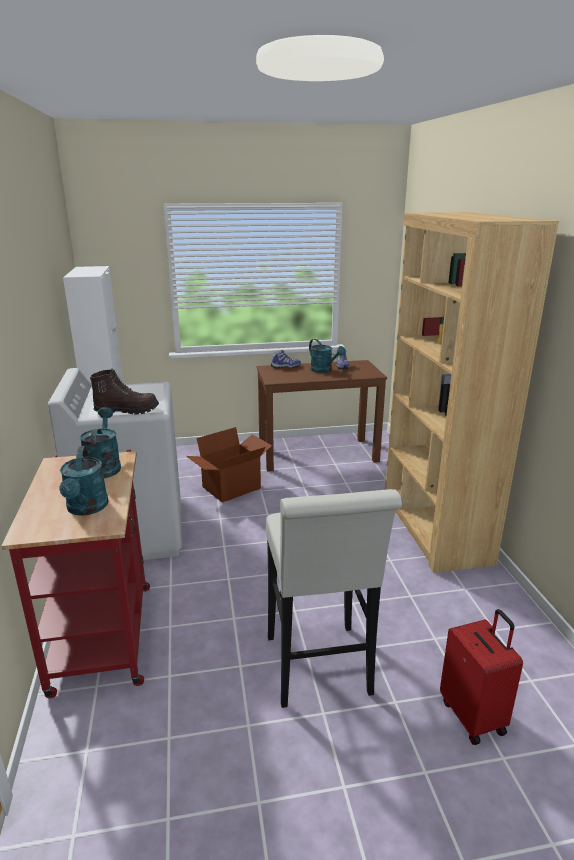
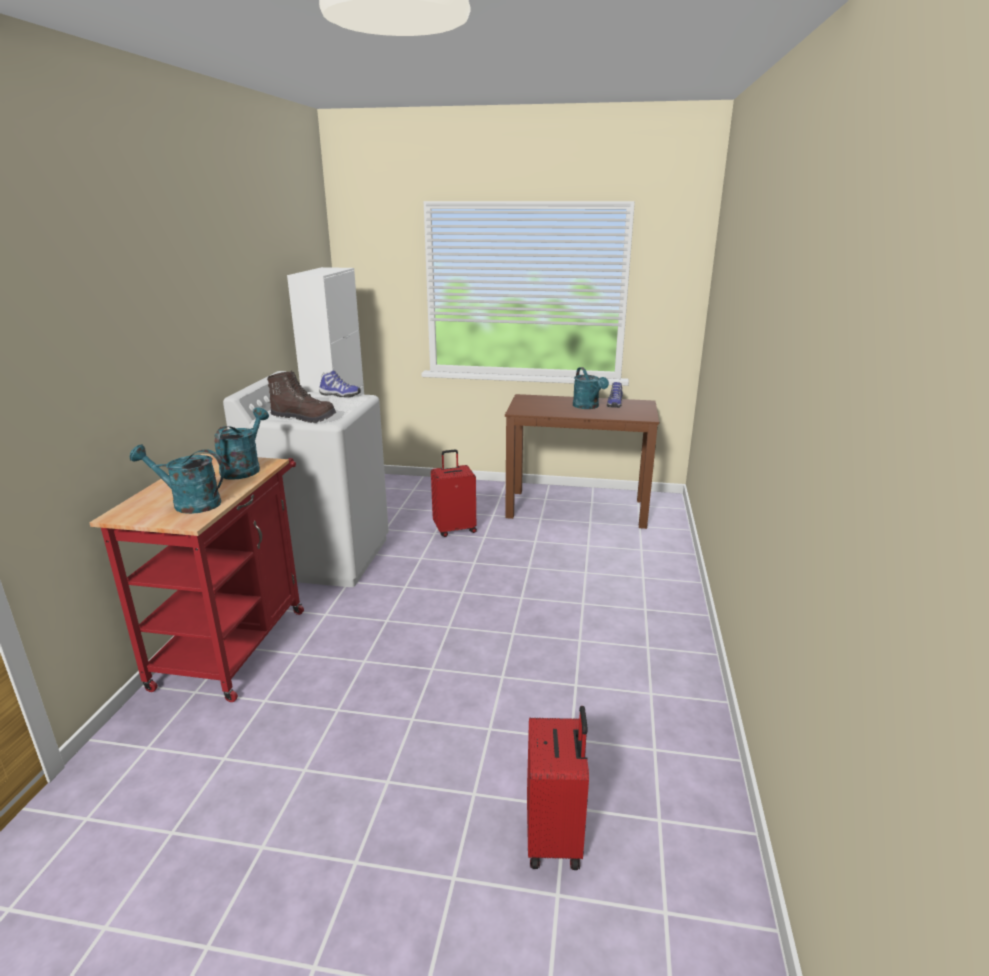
camera: 20 degrees right, 0 degrees up
turquoise watering can [59,446,109,516] -> turquoise watering can turned 90 degrees clockwise [130,444,224,514]
cardboard box [186,427,272,503] -> red suitcase [431,450,477,537]
white stool [266,489,402,708] -> none
shoe [271,350,301,368] -> shoe moved to [319,370,361,397]
brown bookcase [385,212,559,573] -> none

